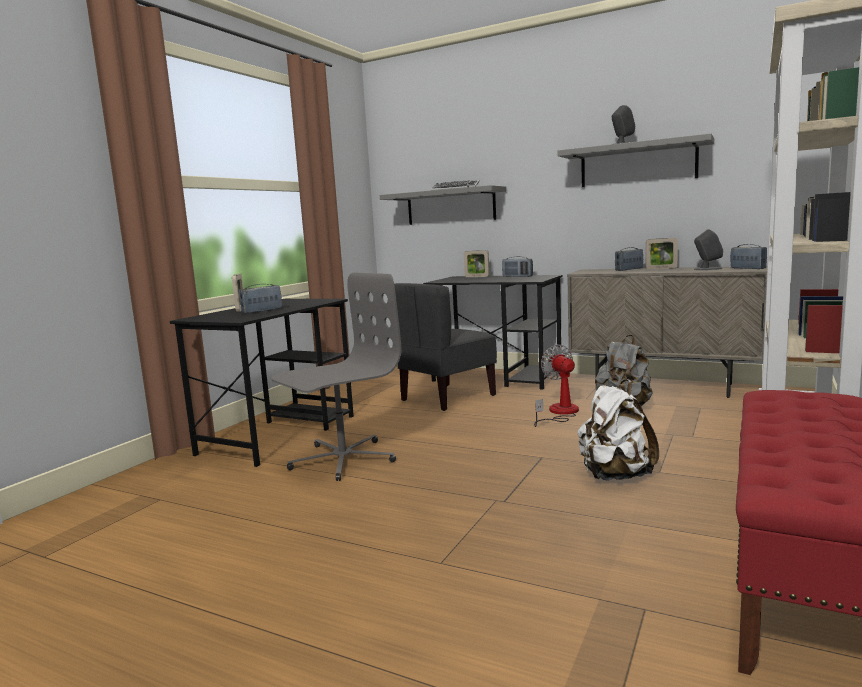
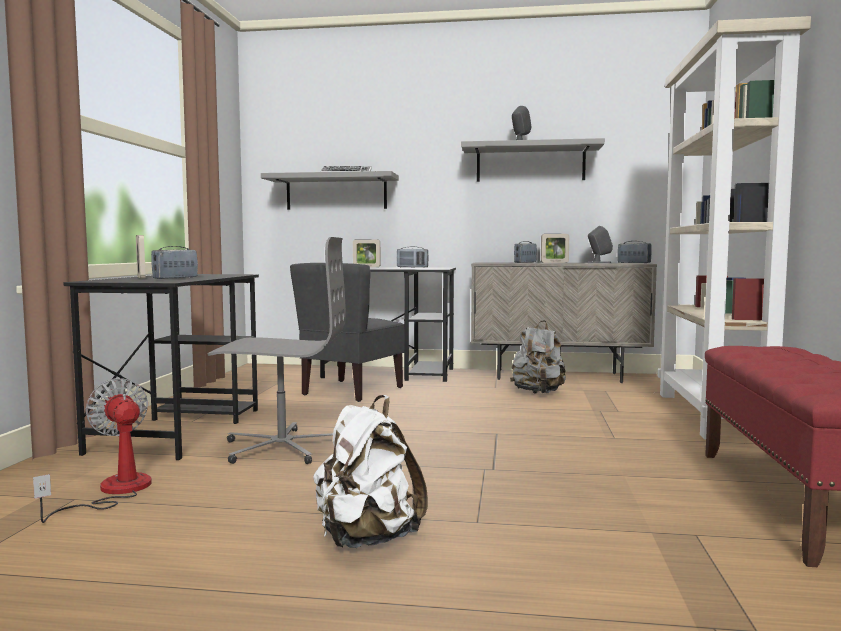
camera: 20 degrees left, 5 degrees down
grey office chair [272,272,401,481] -> grey office chair turned 60 degrees clockwise [207,237,346,464]
fan [534,344,579,427] -> fan moved to [33,378,152,523]
white backpack [577,379,659,481] -> white backpack moved to [313,395,428,548]

